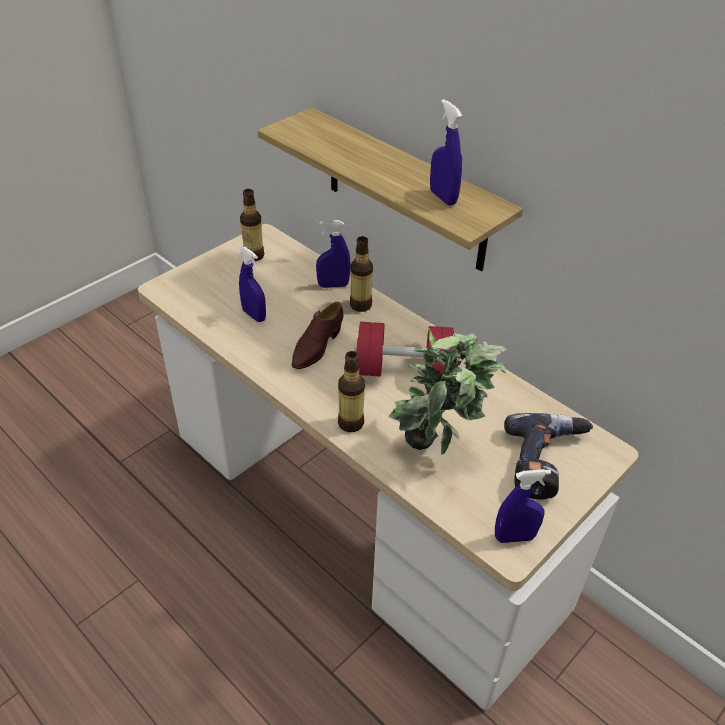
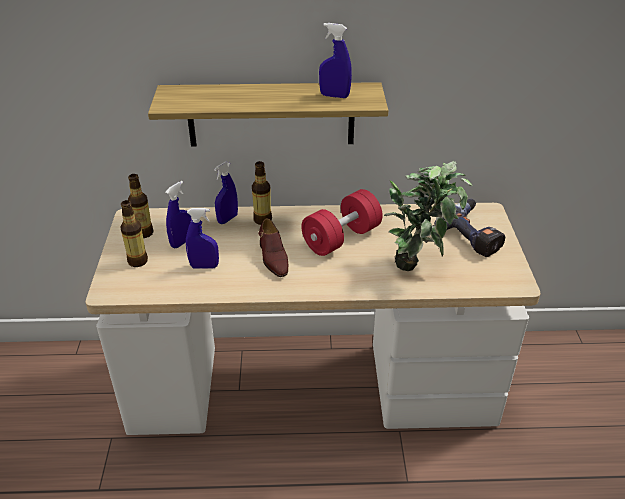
camera: 45 degrees left, 5 degrees down
bottle [338,351,365,432] -> bottle moved to [120,200,148,267]
blue spray bottle [495,469,551,543] -> blue spray bottle moved to [165,181,192,249]

